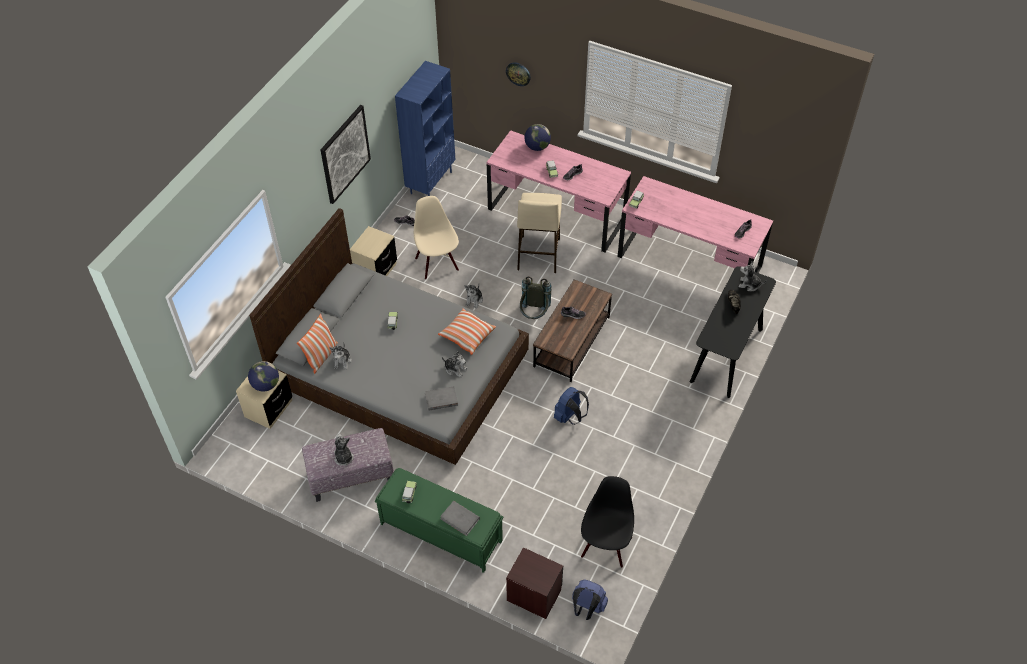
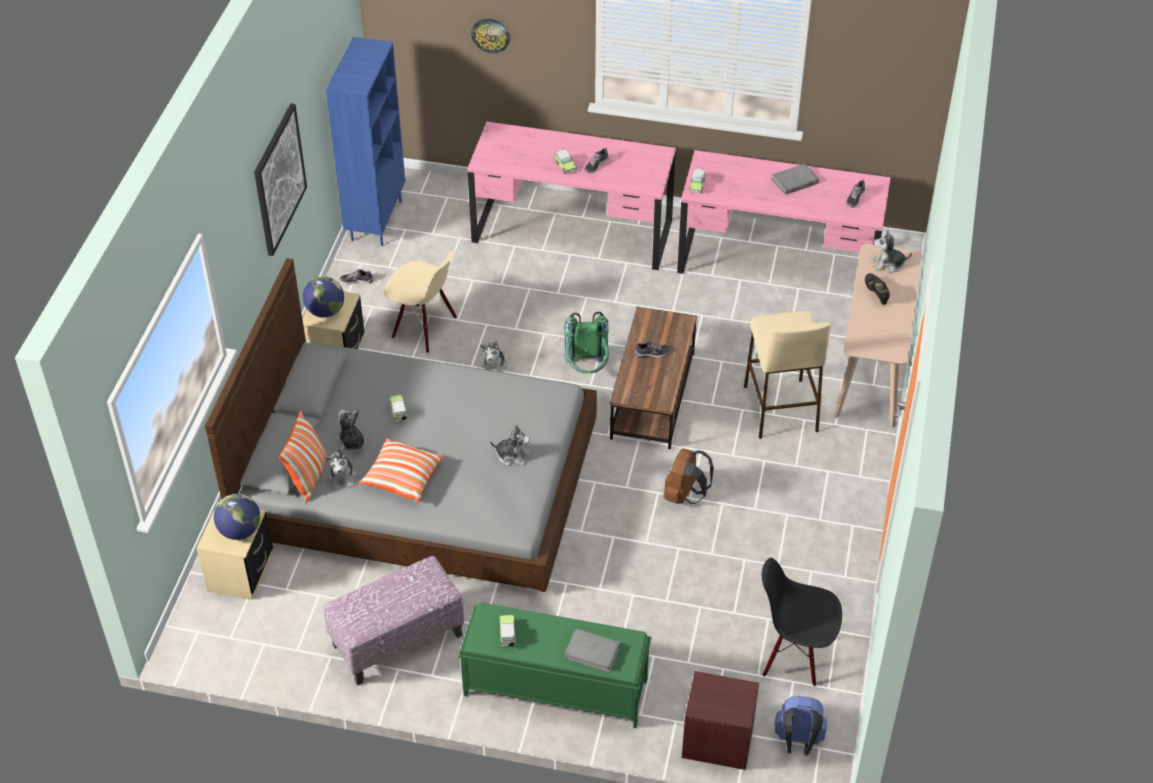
camera: 15 degrees left, 5 degrees down
plush toy [334,434,354,466] -> plush toy moved to [336,410,366,453]
beige chair [414,196,459,280] -> beige chair turned 150 degrees clockwise [384,250,457,353]
grey book [425,386,458,411] -> grey book moved to [771,164,819,195]
pillow [438,308,496,355] -> pillow moved to [359,438,444,502]
beige stool [517,193,562,273] -> beige stool moved to [744,311,831,439]
grey backpack [520,276,551,319] -> green backpack [563,312,609,373]
globe [524,124,551,151] -> globe moved to [303,276,344,318]
blue backpack [554,387,589,425] -> brown backpack [663,448,714,504]
black chair [581,476,634,568] -> black chair turned 75 degrees counterclockwise [762,558,842,686]
black console table [690,266,776,398] -> beige console table [833,244,922,427]

